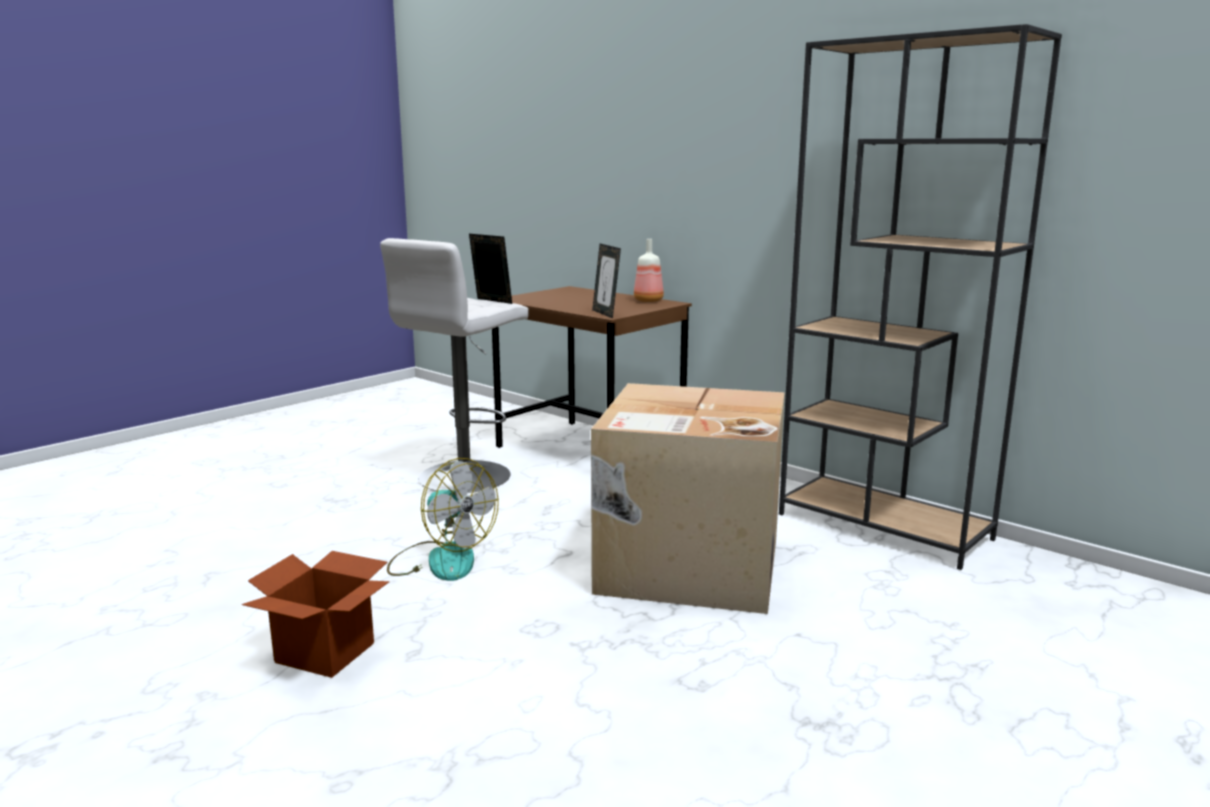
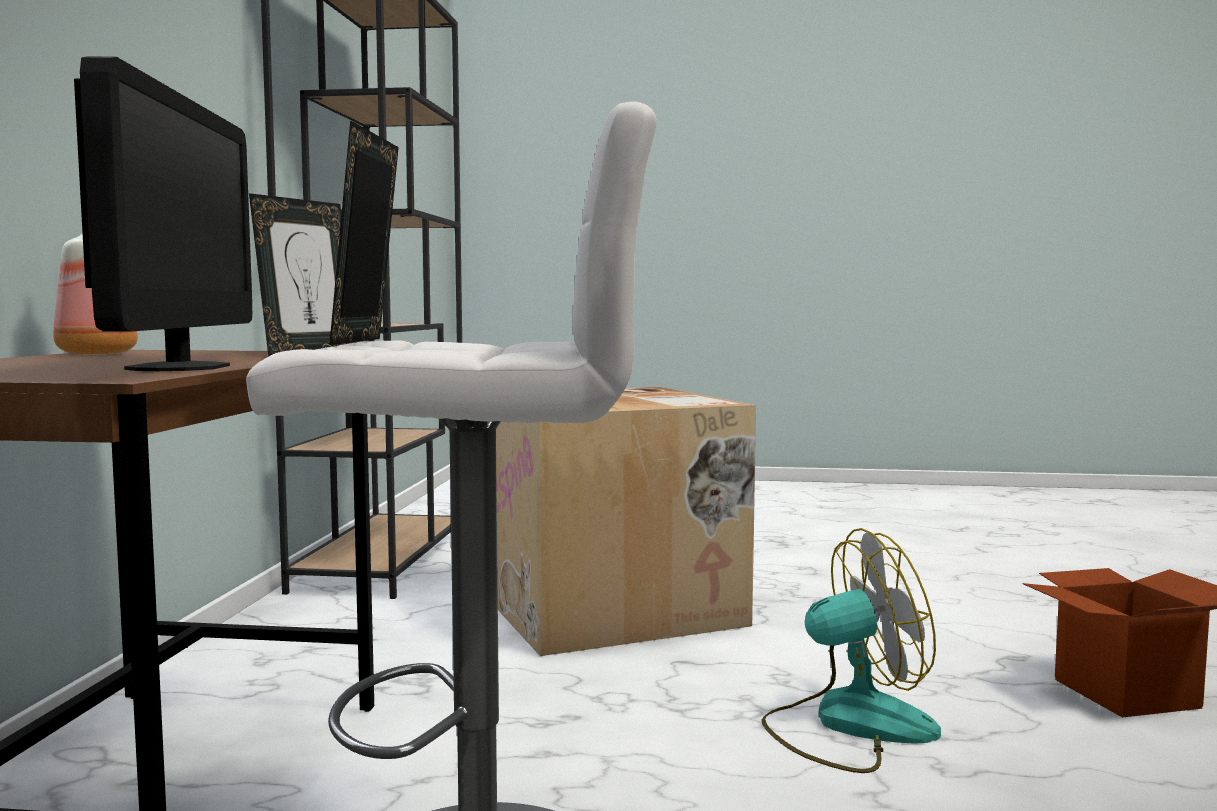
camera: 125 degrees left, 10 degrees down
fan [387,458,499,581] -> fan turned 75 degrees clockwise [761,528,941,773]
none -> monitor [74,56,252,371]

